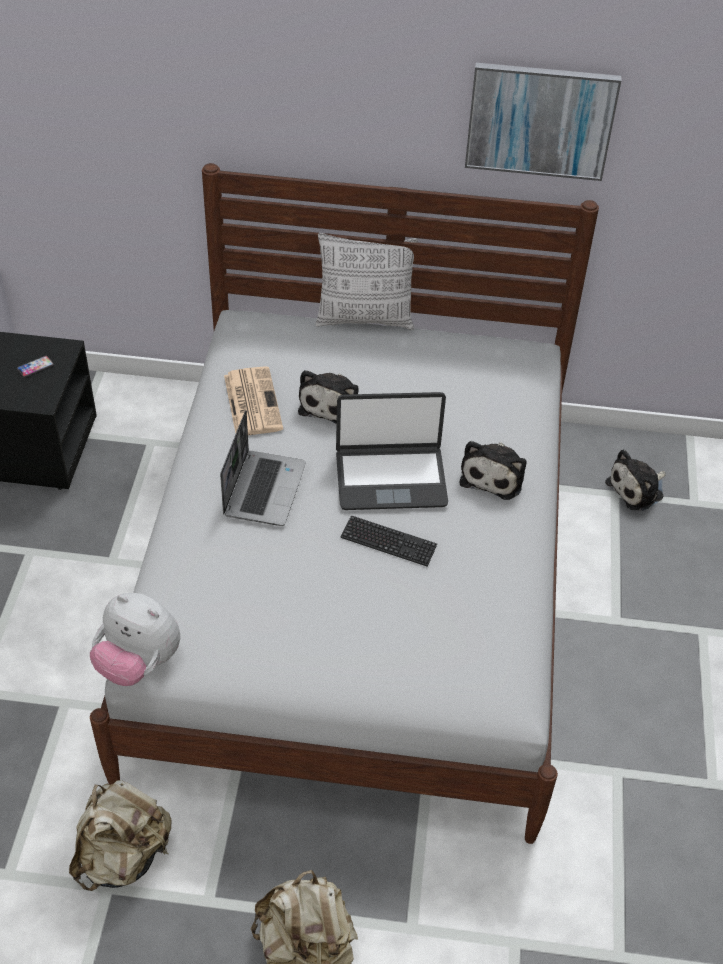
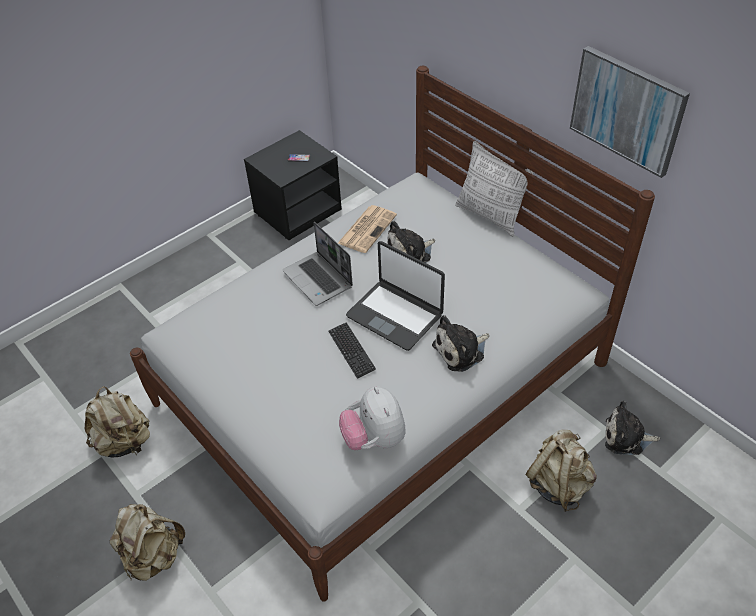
camera: 45 degrees right, 0 degrees up
plush toy [90,593,180,686] -> plush toy moved to [339,386,406,450]
laptop [220,410,306,526] -> laptop turned 90 degrees clockwise [283,222,353,306]
none -> beige backpack [526,430,597,512]

